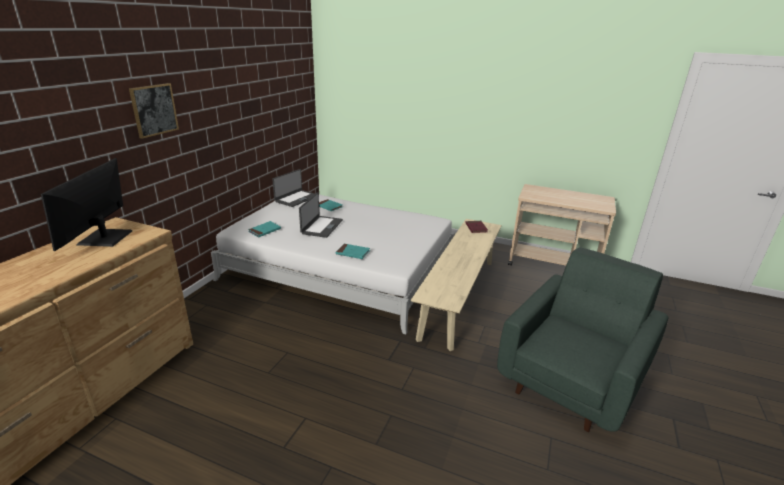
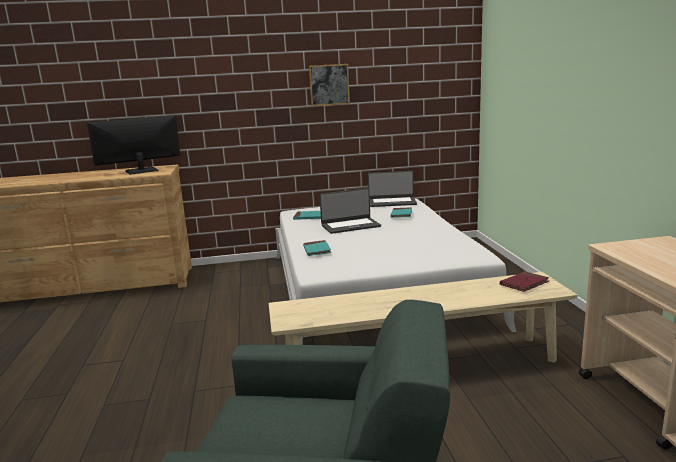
camera: 60 degrees right, 10 degrees down
picture [129,83,179,139] -> picture moved to [309,64,350,106]

